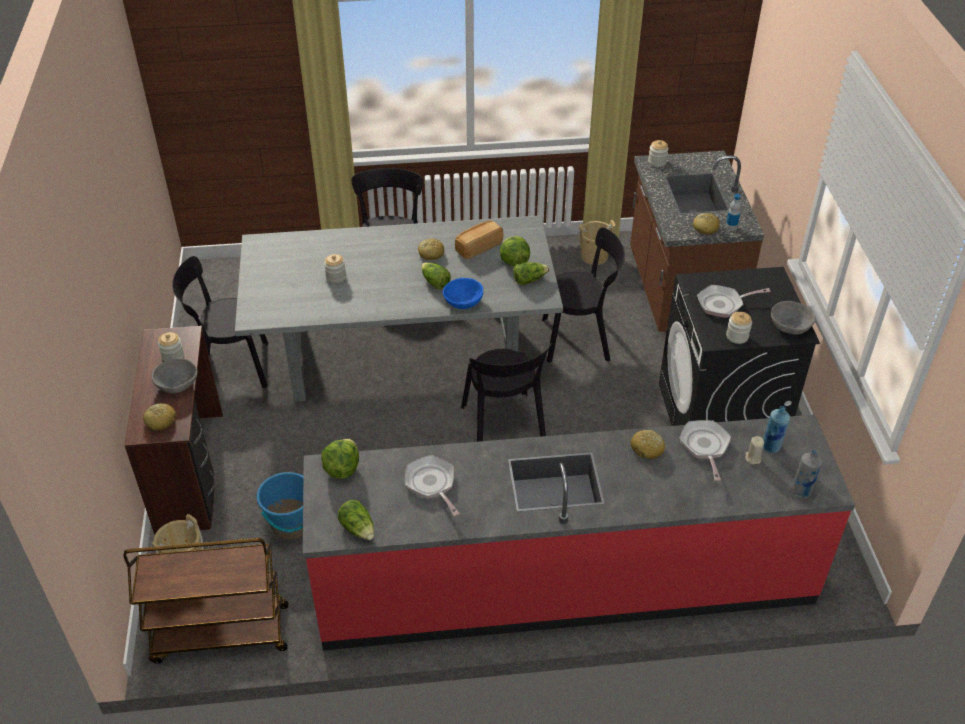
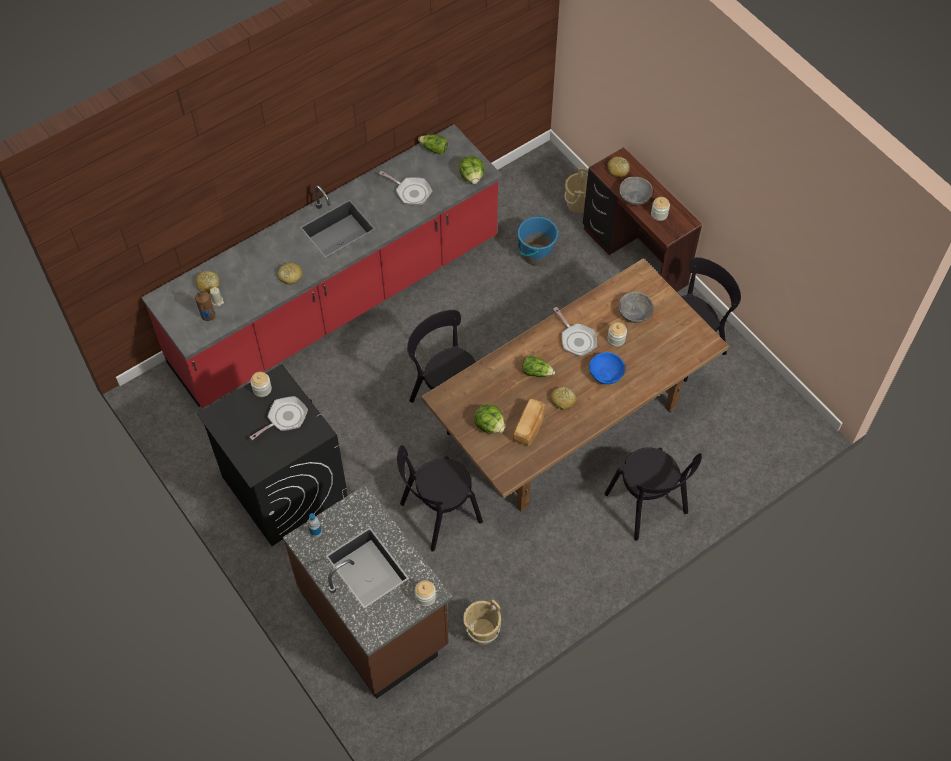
camera: 150 degrees right, 15 degrees up
brown cart [124,538,288,664] -> none
grey dining table [235,215,563,402] -> brown dining table [422,258,729,512]
blue bowl [443,278,483,309] -> blue bowl moved to [589,352,625,384]
lettuce [513,262,550,285] -> none
frying pan [679,420,731,481] -> frying pan moved to [553,307,597,357]
bread [693,213,720,234] -> bread moved to [196,271,219,293]
blue bottle [763,406,790,453] -> brown bottle [195,290,215,321]
grey bowl [771,301,815,334] -> grey bowl moved to [619,292,654,323]
grey bottle [792,450,822,498] -> none

